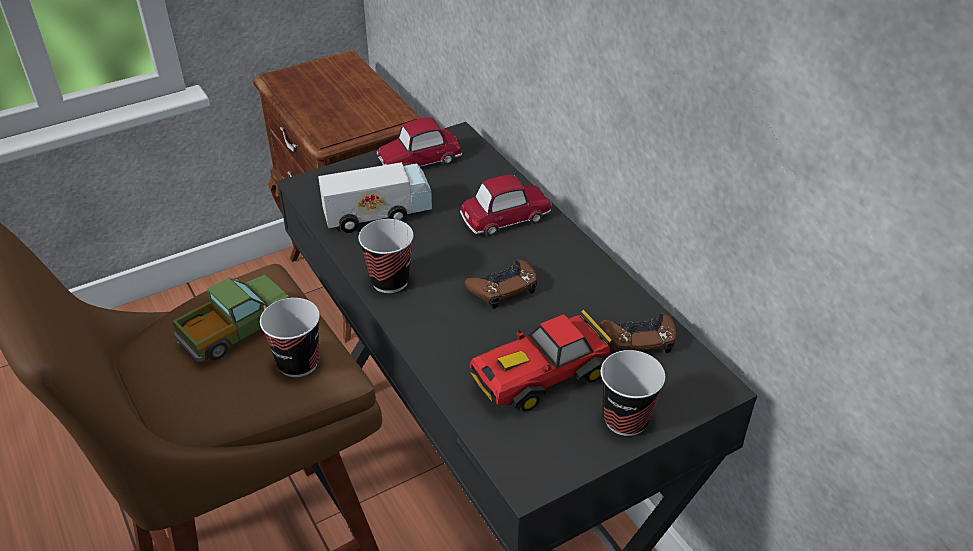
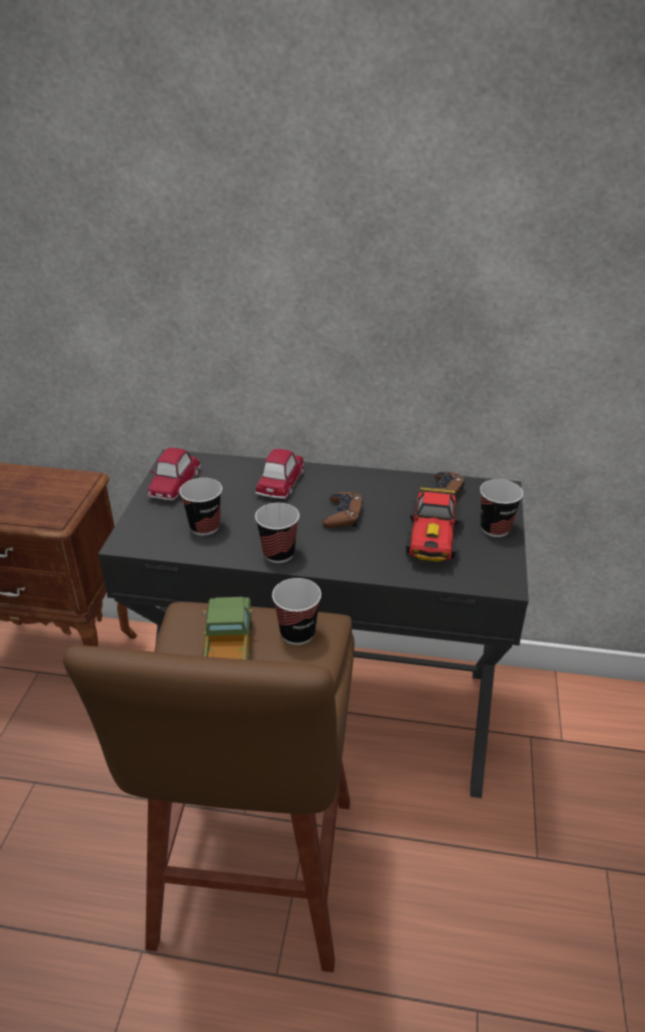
camera: 50 degrees left, 5 degrees down
toy truck [318,162,432,233] -> cup [180,478,222,536]

